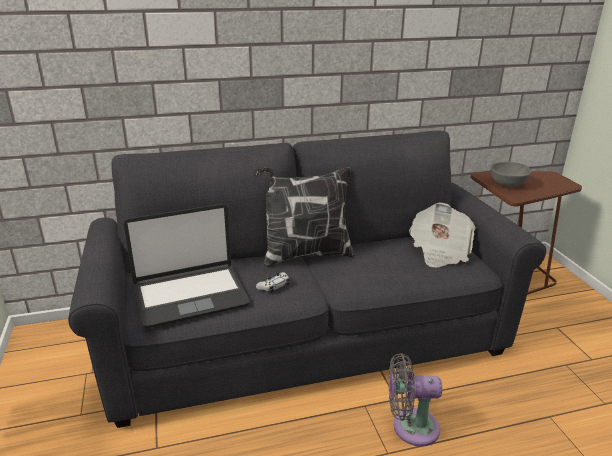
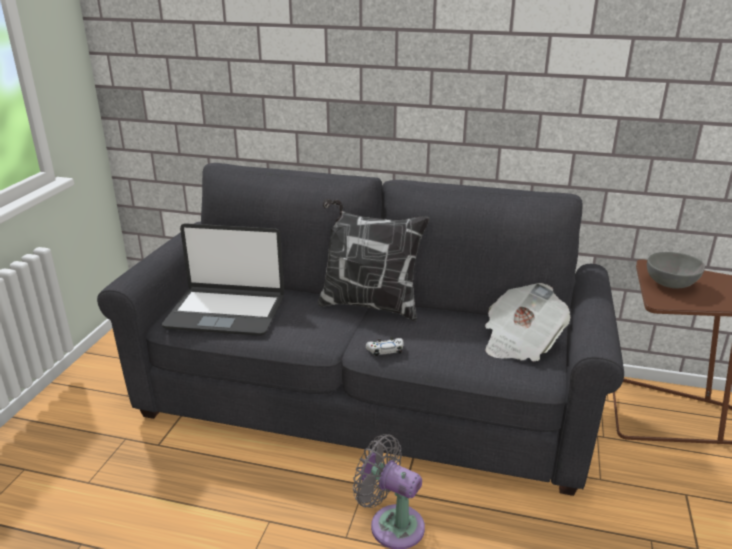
camera: 30 degrees right, 0 degrees up
white game controller [256,272,289,293] -> white game controller moved to [366,337,403,356]

